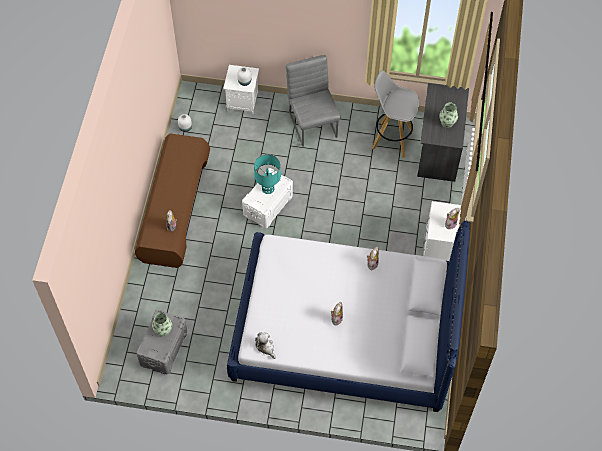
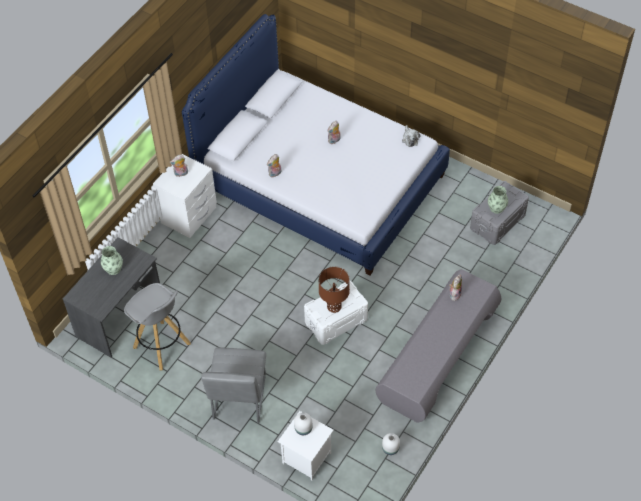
camera: 155 degrees left, 5 degrees down
brown bench [135,134,210,268] -> grey bench [376,269,501,423]
turquoise table lamp [254,154,281,194] -> brown table lamp [319,266,350,313]

